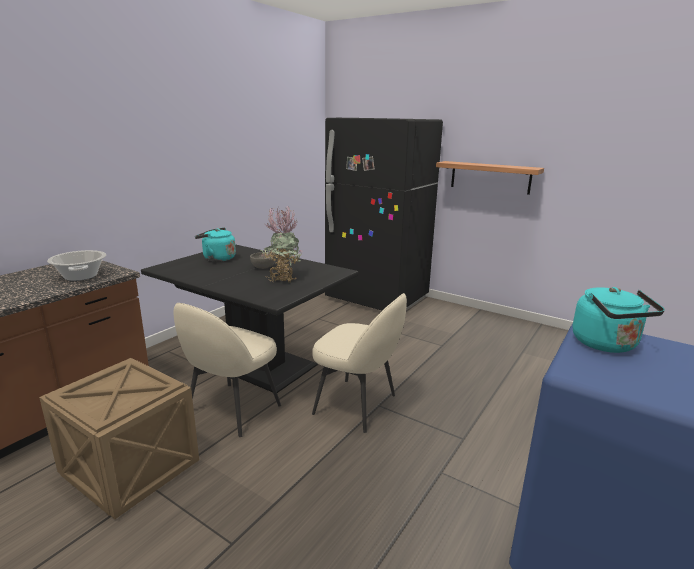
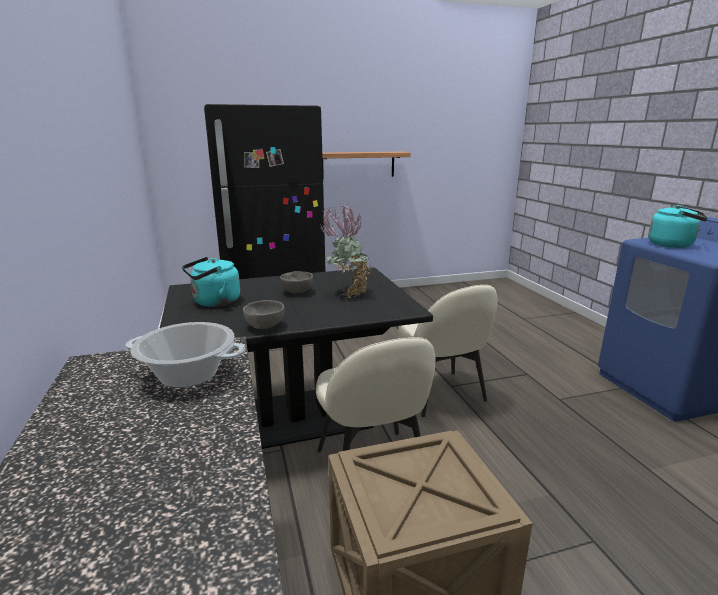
camera: 50 degrees left, 0 degrees up
beige chair [312,293,407,433] -> beige chair turned 90 degrees clockwise [398,285,497,417]
none -> grey bowl [243,300,285,329]

